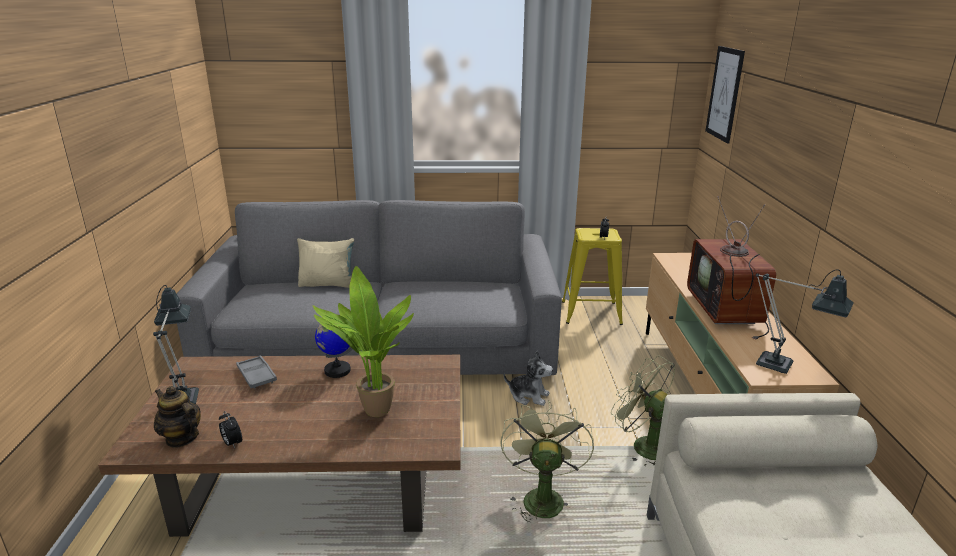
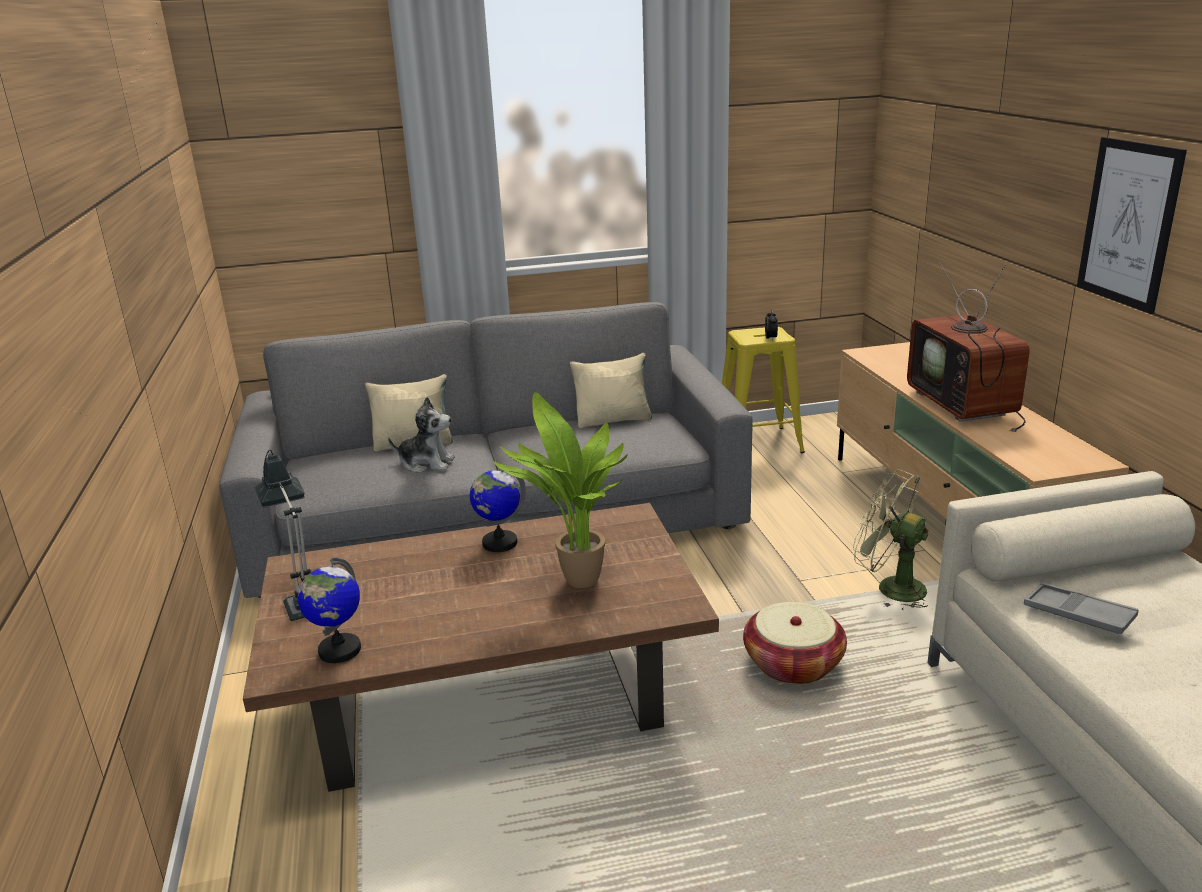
camera: 10 degrees left, 0 degrees up
teapot [154,386,201,448] -> globe [298,557,361,663]
alarm clock [219,411,242,448] -> none
grey tray [236,355,277,389] -> grey tray moved to [1024,583,1138,634]
green fan [500,401,594,522] -> basket [743,602,847,685]
plush toy [504,351,553,406] -> plush toy moved to [388,397,455,473]
picture [705,46,745,143] -> picture moved to [1077,137,1187,314]
table lamp [756,269,854,374] -> none
none -> beige pillow [570,353,652,428]

